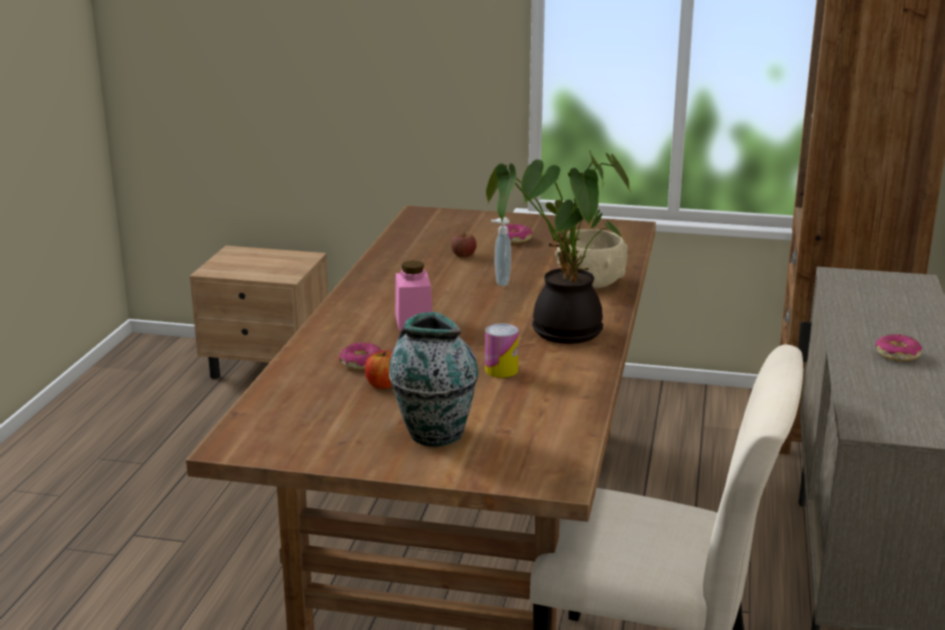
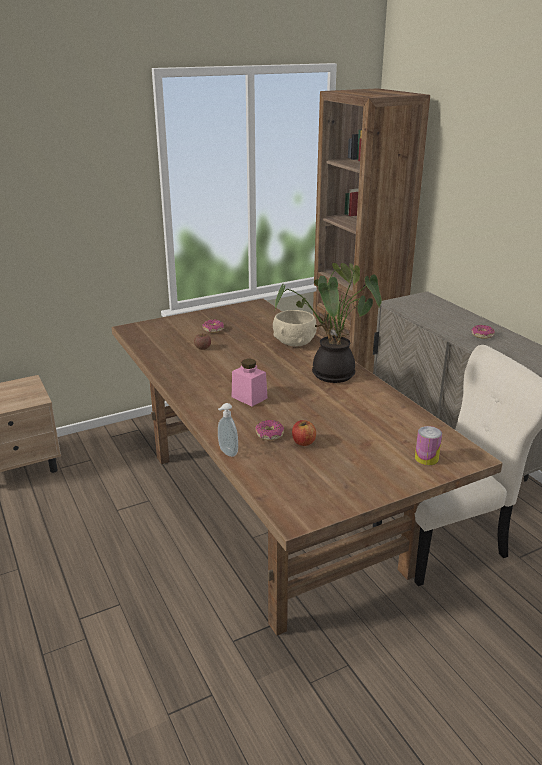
camera: 40 degrees left, 5 degrees up
vase [389,312,479,447] -> none
can [485,323,519,378] -> can moved to [415,426,442,465]
soap dispenser [491,217,511,286] -> soap dispenser moved to [218,403,238,457]

